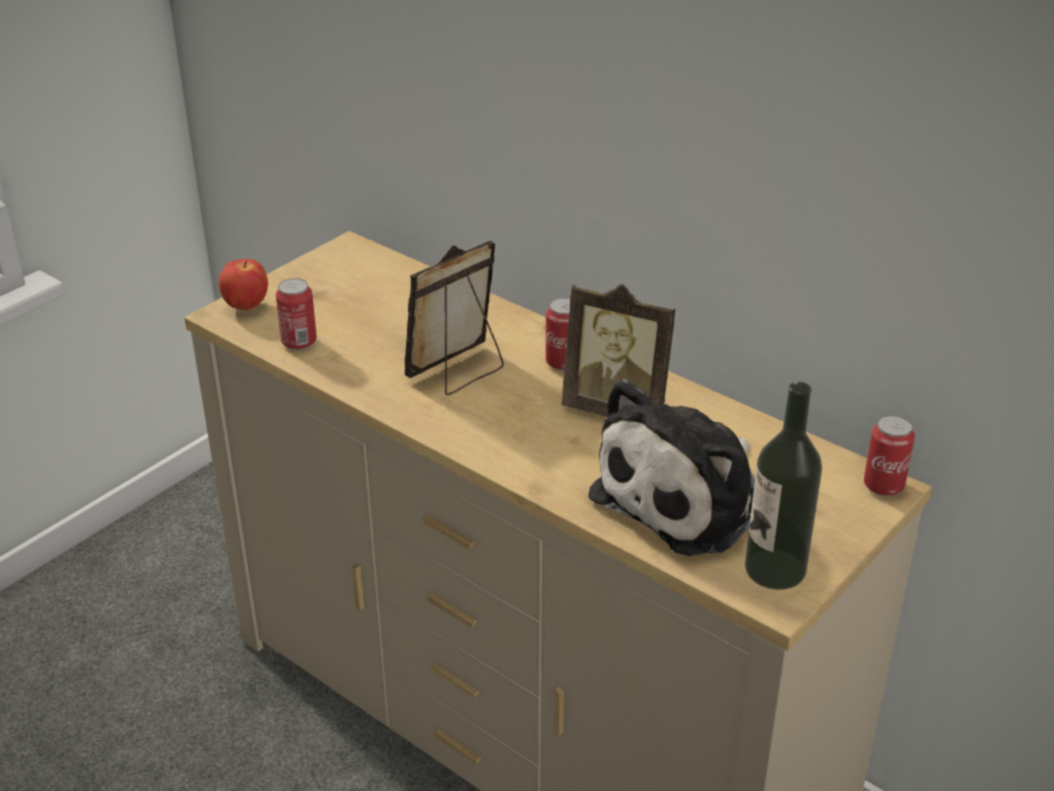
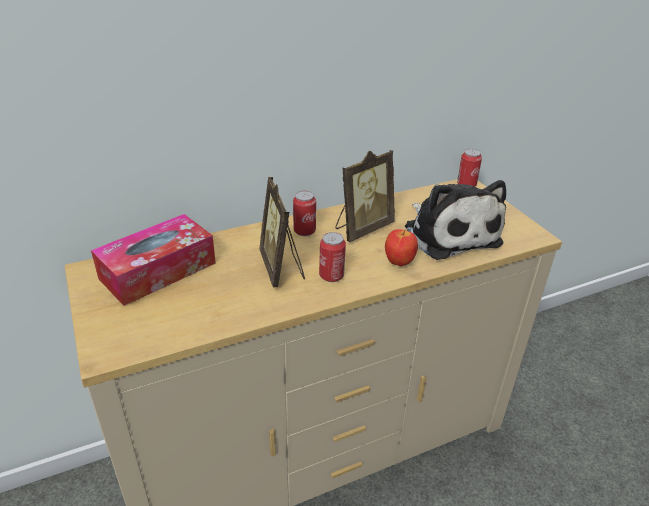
camera: 65 degrees left, 0 degrees up
apple [219,259,268,310] -> apple moved to [385,229,418,266]
can [276,278,317,350] -> can moved to [319,232,346,282]
bottle [745,382,822,590] -> none
none -> tissue box [91,214,216,306]

